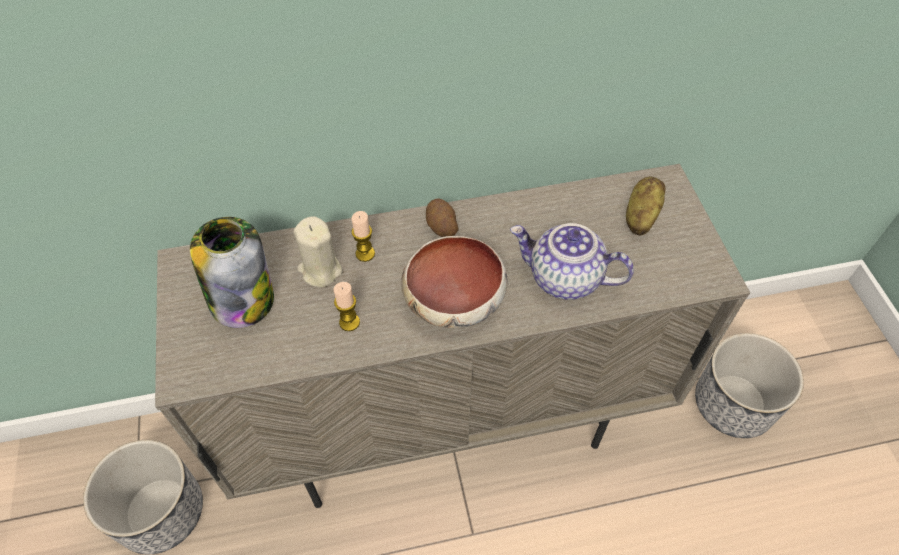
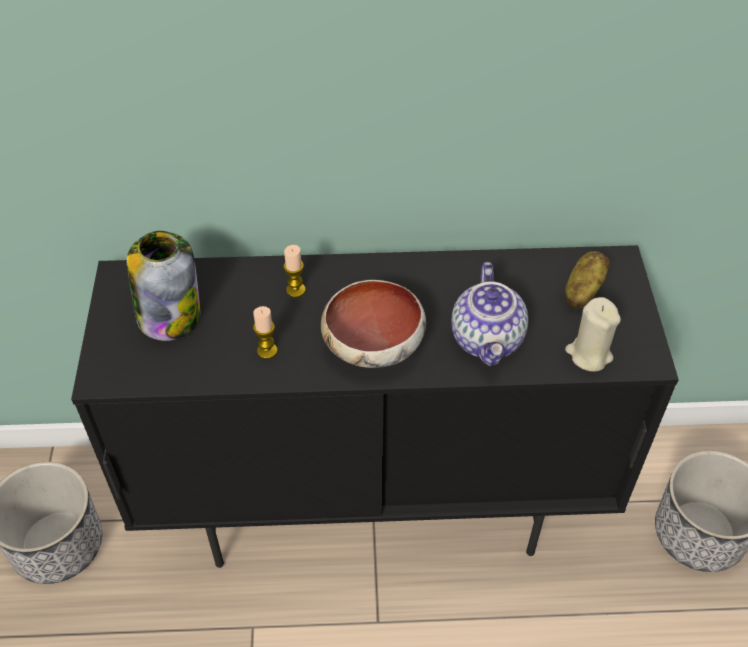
camera: 10 degrees right, 5 degrees down
beige cabinet [155,164,750,508] -> black cabinet [71,245,679,568]
beige candle [294,216,343,288] -> beige candle moved to [565,297,621,372]
potato [426,198,458,237] -> none
teapot [510,223,634,300] -> teapot turned 120 degrees counterclockwise [451,262,528,366]

